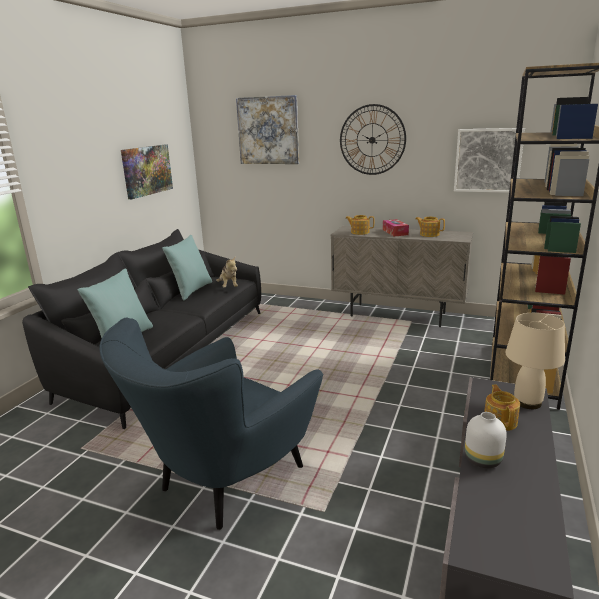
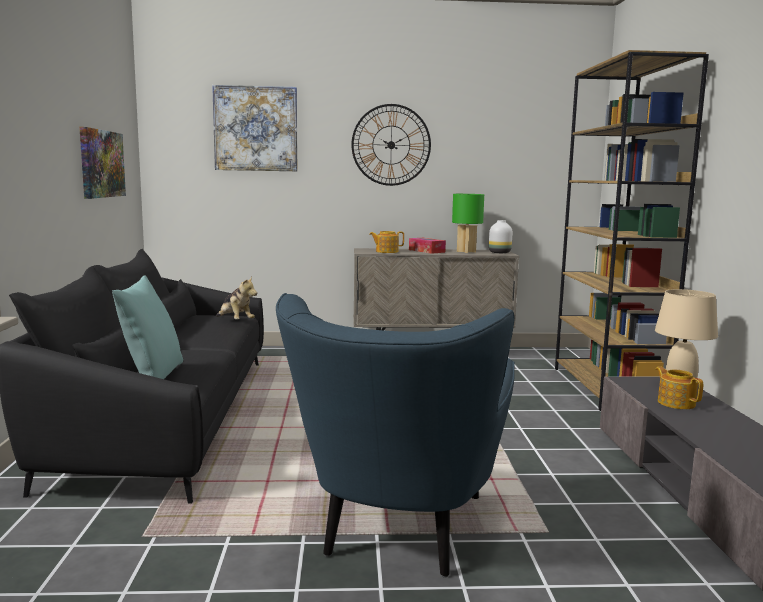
camera: 25 degrees left, 10 degrees down
turquoise pillow [162,235,212,301] -> none
teapot [415,217,445,237] -> green table lamp [452,194,484,253]
picture [454,128,525,193] -> none
white vase [465,412,507,468] -> white vase moved to [489,220,513,253]

